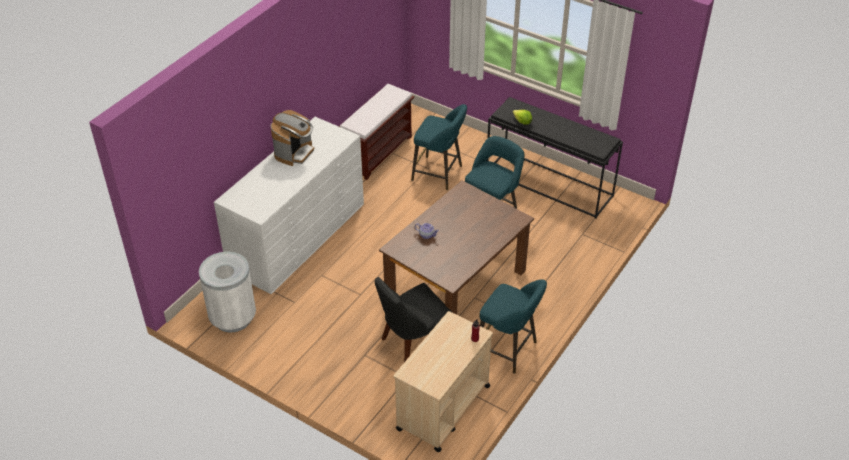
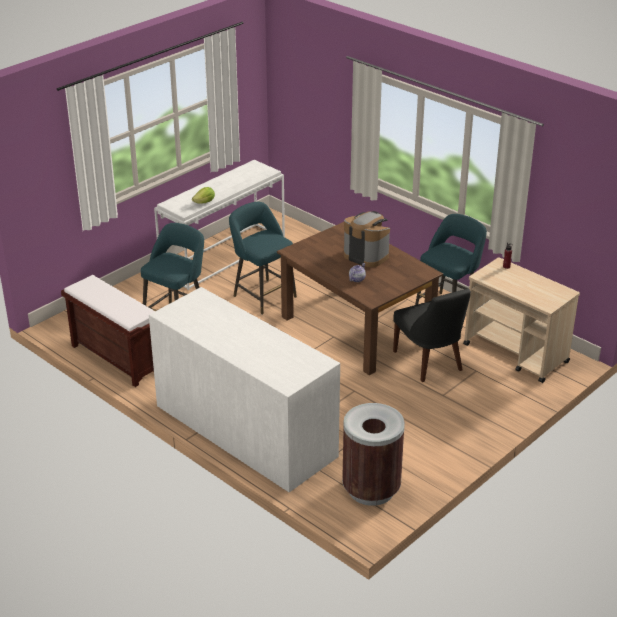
camera: 80 degrees left, 10 degrees down
white trash can [199,252,256,332] -> brown trash can [342,403,405,506]
coffee machine [271,110,314,166] -> coffee machine moved to [344,211,390,267]
black console table [487,97,623,218] -> white console table [154,160,285,290]

